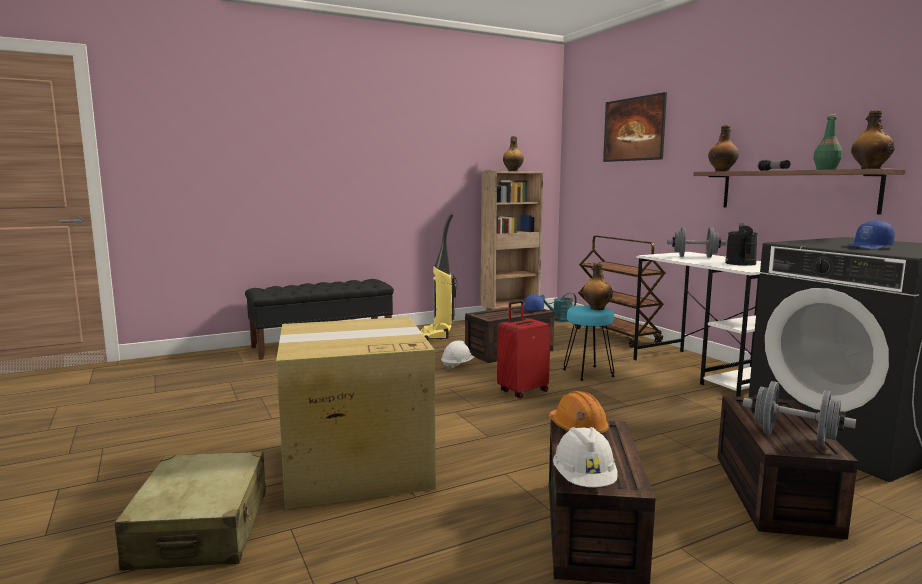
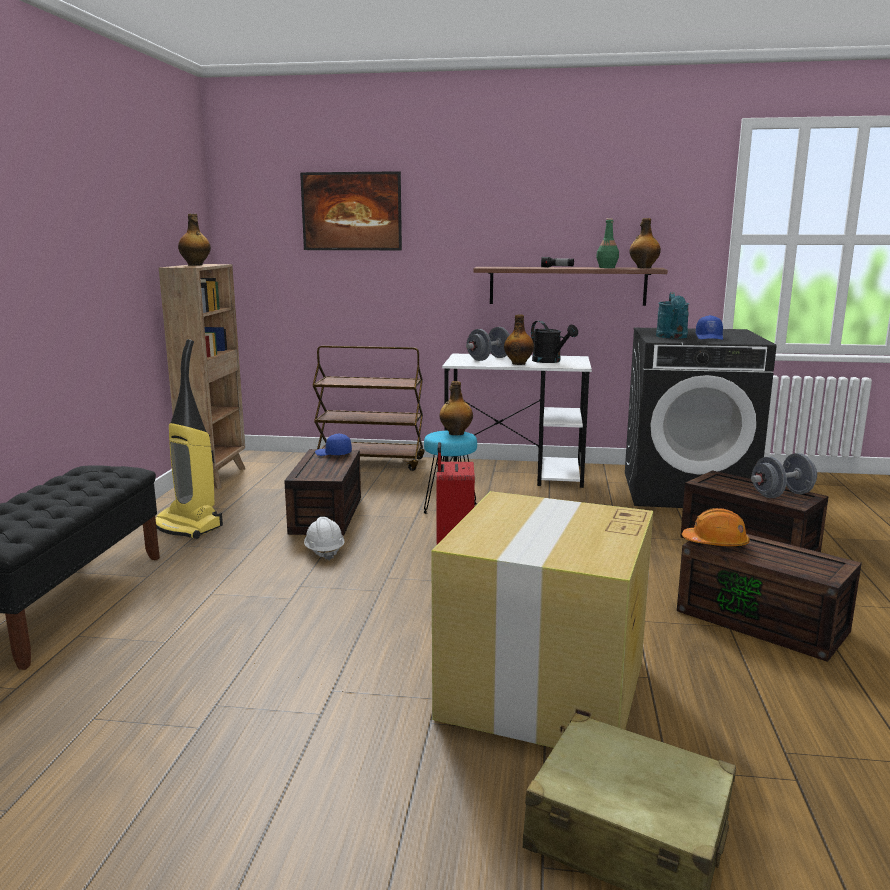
camera: 55 degrees left, 5 degrees up
turquoise watering can [541,293,577,322] -> turquoise watering can moved to [656,292,689,339]
white hard hat [553,427,618,487] -> none
bottle [708,125,739,172] -> bottle moved to [504,315,534,365]

